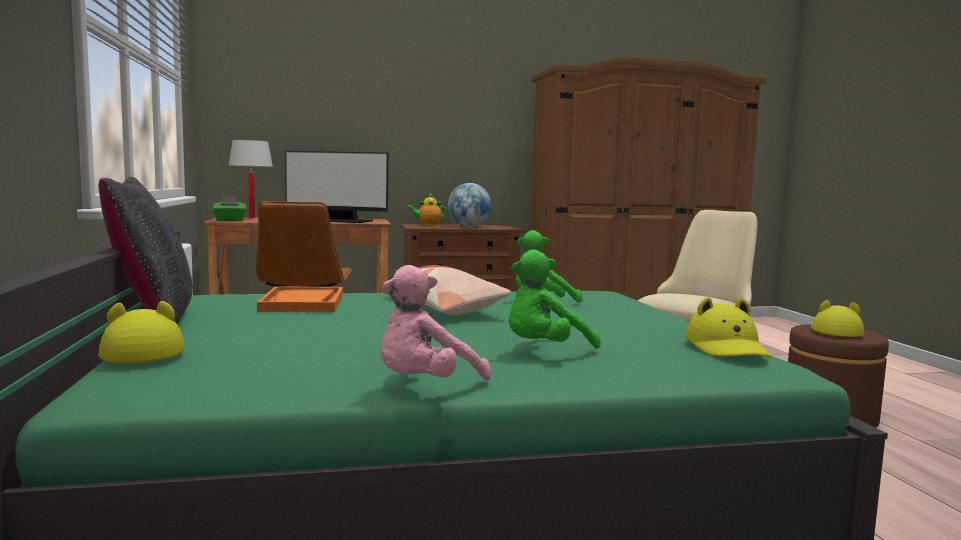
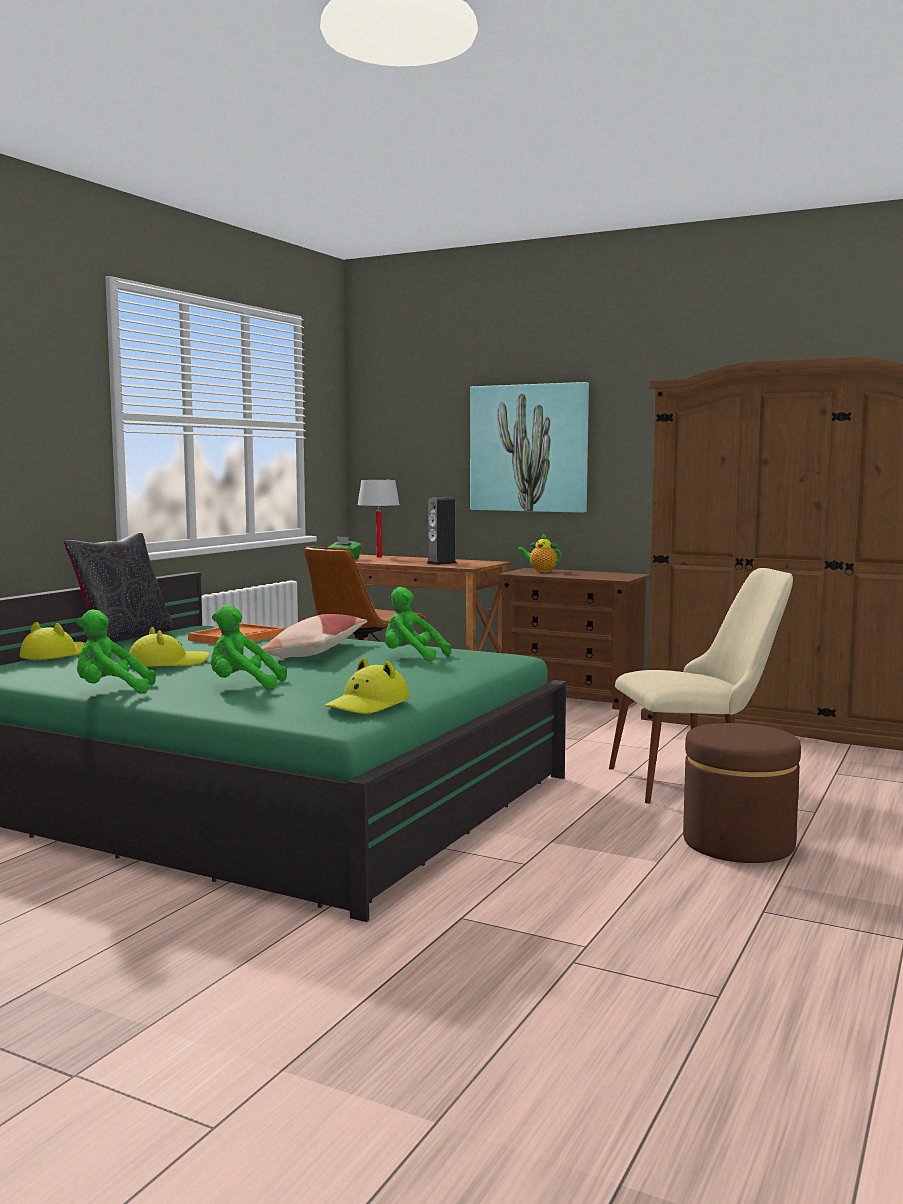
camera: 40 degrees right, 0 degrees up
monitor [285,151,389,223] -> speaker [426,497,457,565]
pink plush toy [381,265,491,381] -> green plush toy [77,610,156,694]
globe [448,183,492,227] -> none
yellow hat [811,300,864,337] -> yellow hat moved to [129,627,210,667]
none -> picture [470,382,589,513]

